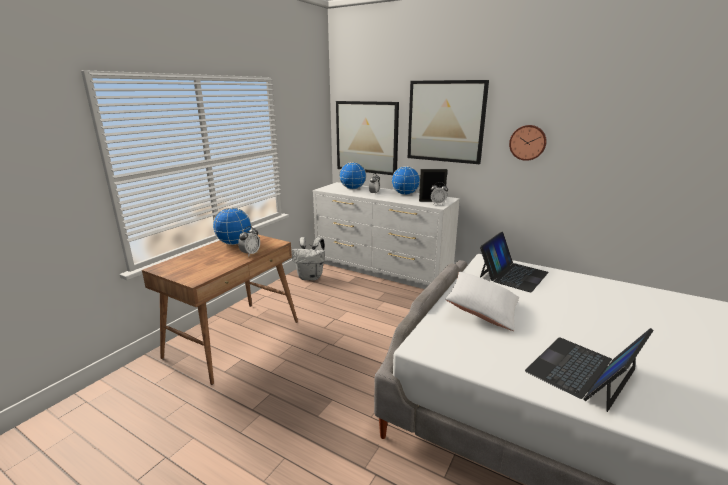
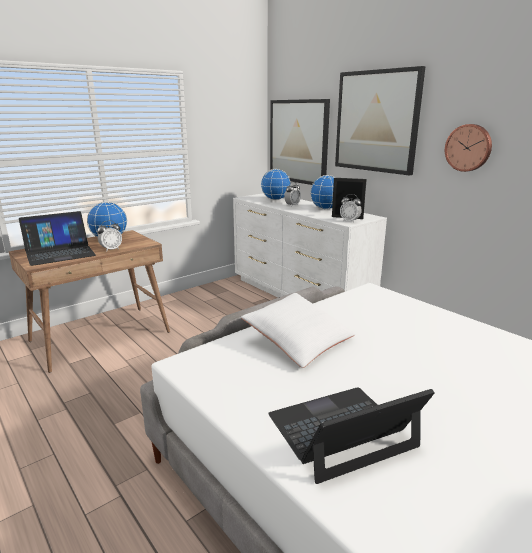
camera: 20 degrees right, 0 degrees up
white backpack [292,237,325,280] -> none
laptop [480,232,549,292] -> laptop moved to [19,211,96,266]

